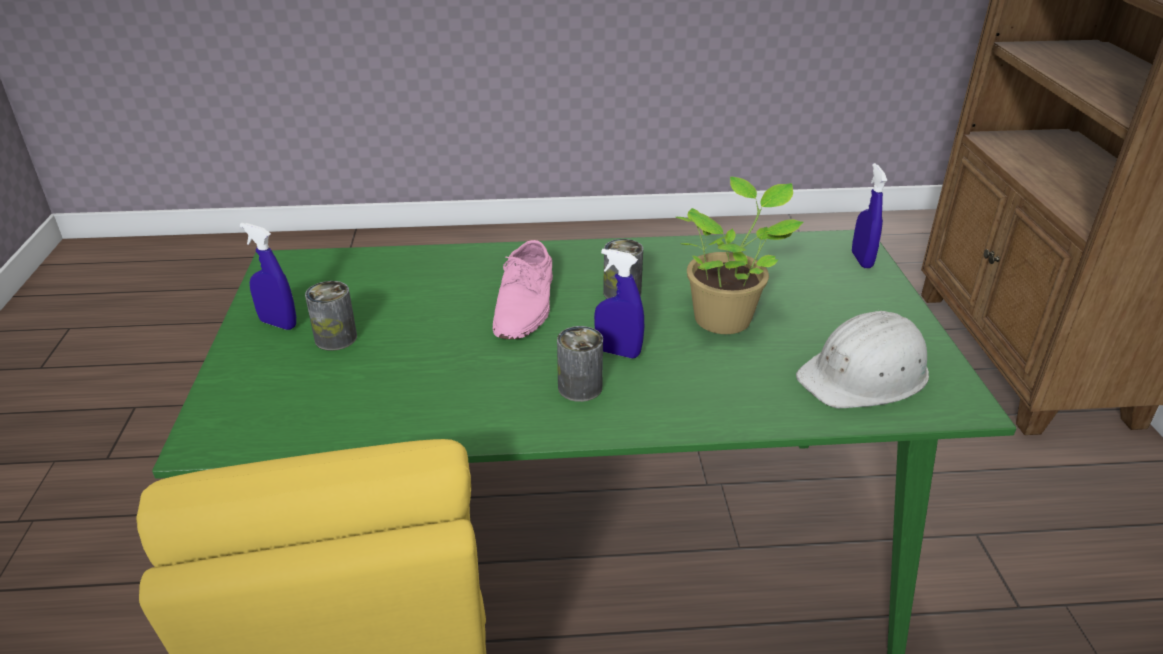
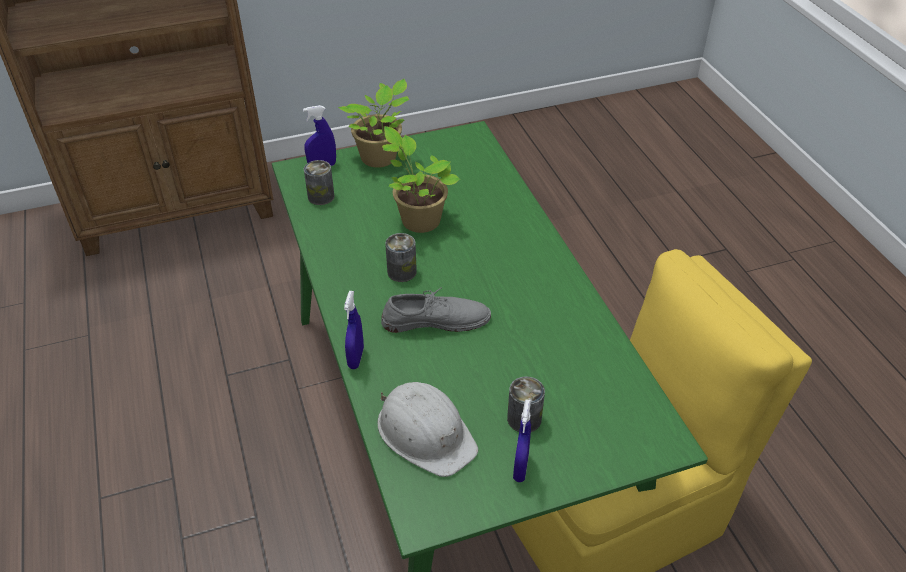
camera: 105 degrees left, 10 degrees up
pink shoe [493,240,553,339] -> grey shoe [381,287,491,333]
can [557,326,603,402] -> can moved to [304,160,334,205]
blue spray bottle [594,249,644,358] -> blue spray bottle moved to [344,291,364,369]
white hard hat [796,311,929,408] -> white hard hat moved to [378,382,478,477]
none -> potted plant [338,79,409,168]

